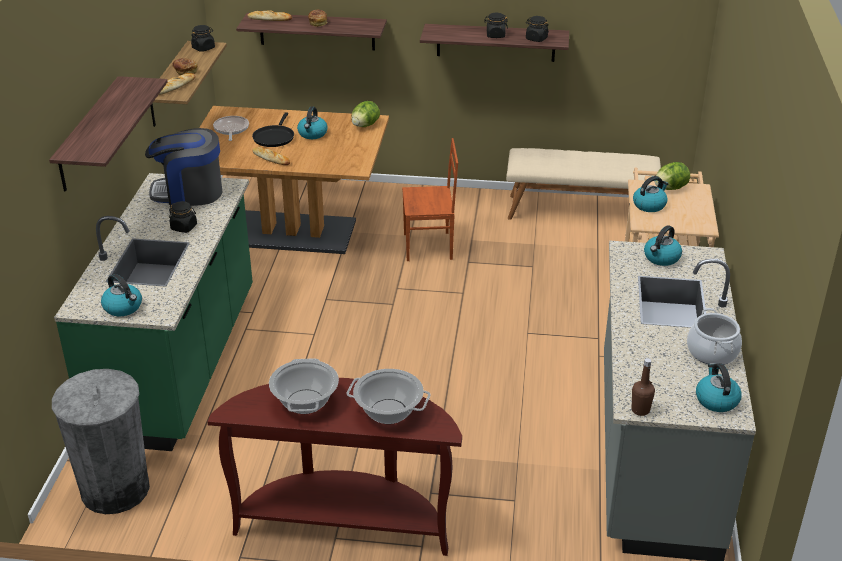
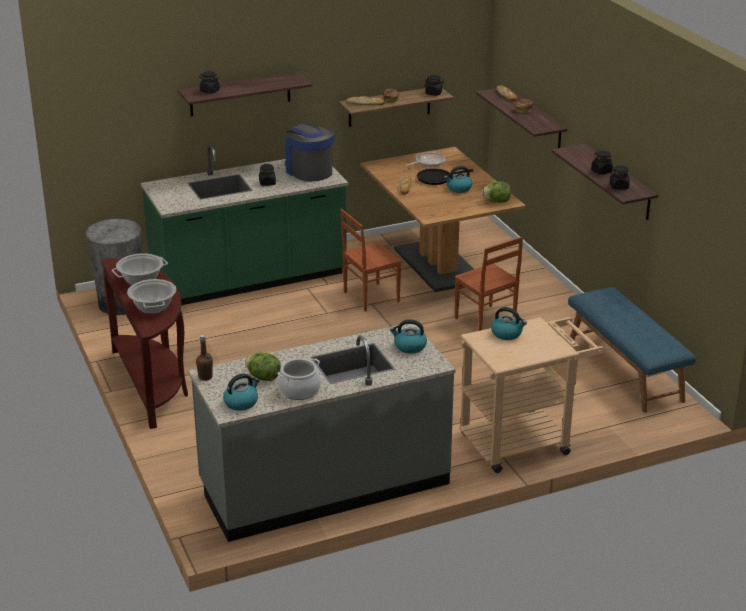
camera: 60 degrees right, 5 degrees down
kettle [101,274,142,316] -> none
beige bench [506,148,661,220] -> blue bench [568,287,696,413]
lettuce [654,162,690,190] -> lettuce moved to [245,352,281,381]
none -> black jar [199,71,220,94]
none -> brown chair [340,209,402,312]

